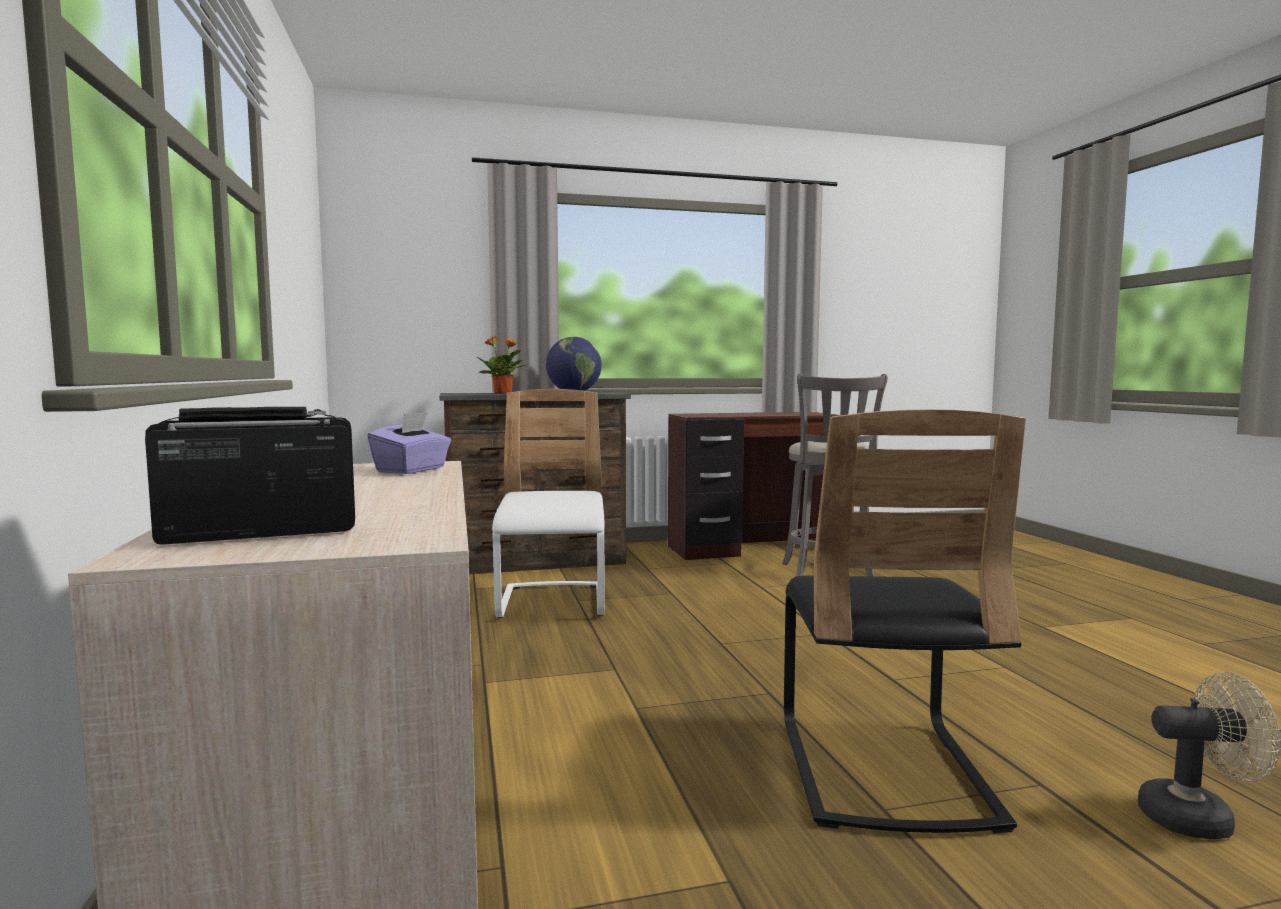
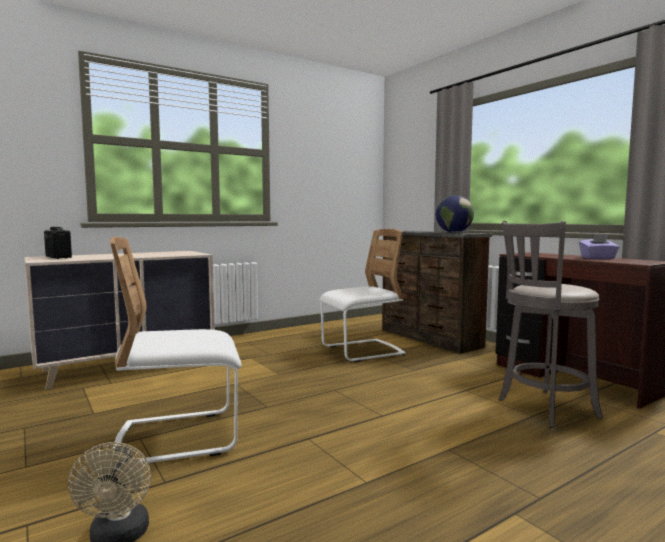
camera: 70 degrees right, 0 degrees up
purple tissue box [367,412,451,474] -> purple tissue box moved to [579,234,620,259]
potted plant [477,336,528,393] -> none
black chair [784,409,1026,834] -> white chair [110,237,242,464]

